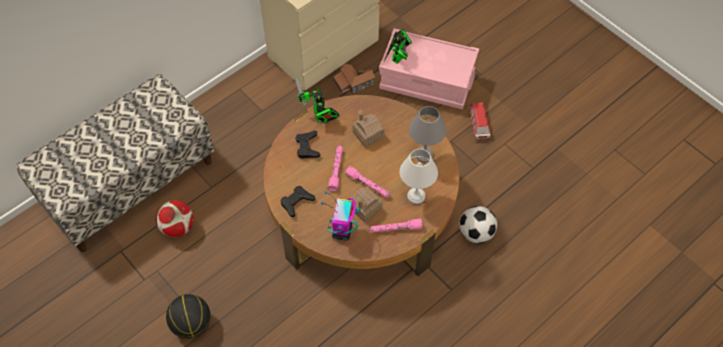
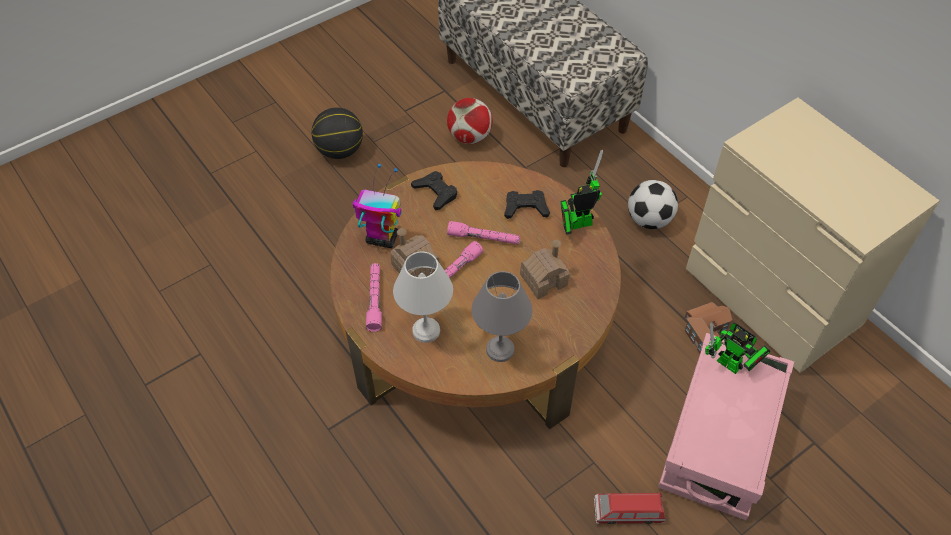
camera: 95 degrees right, 5 degrees down
football [459,206,497,243] -> football moved to [628,180,678,229]

